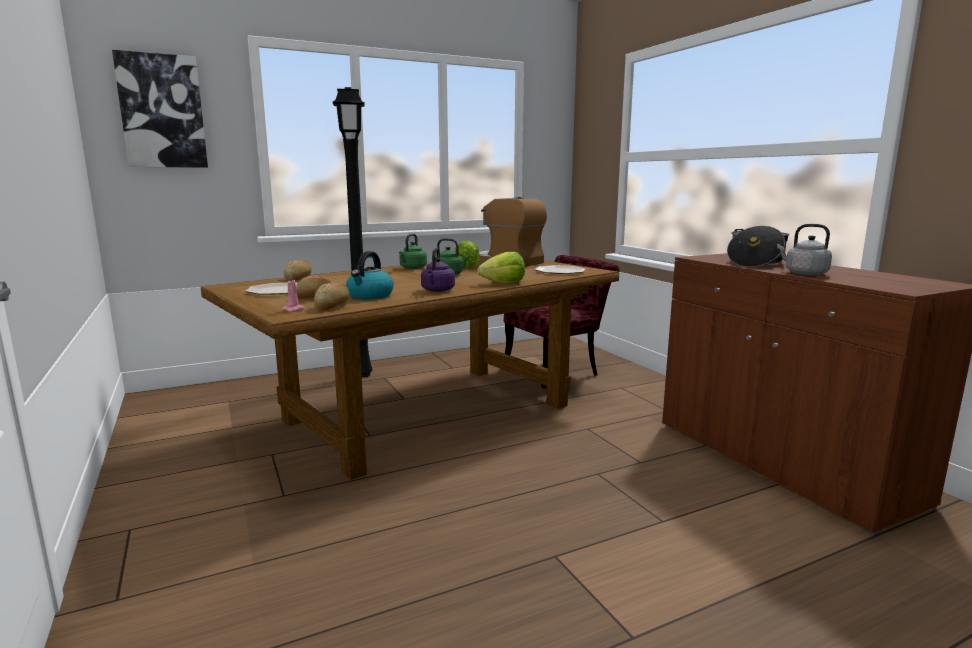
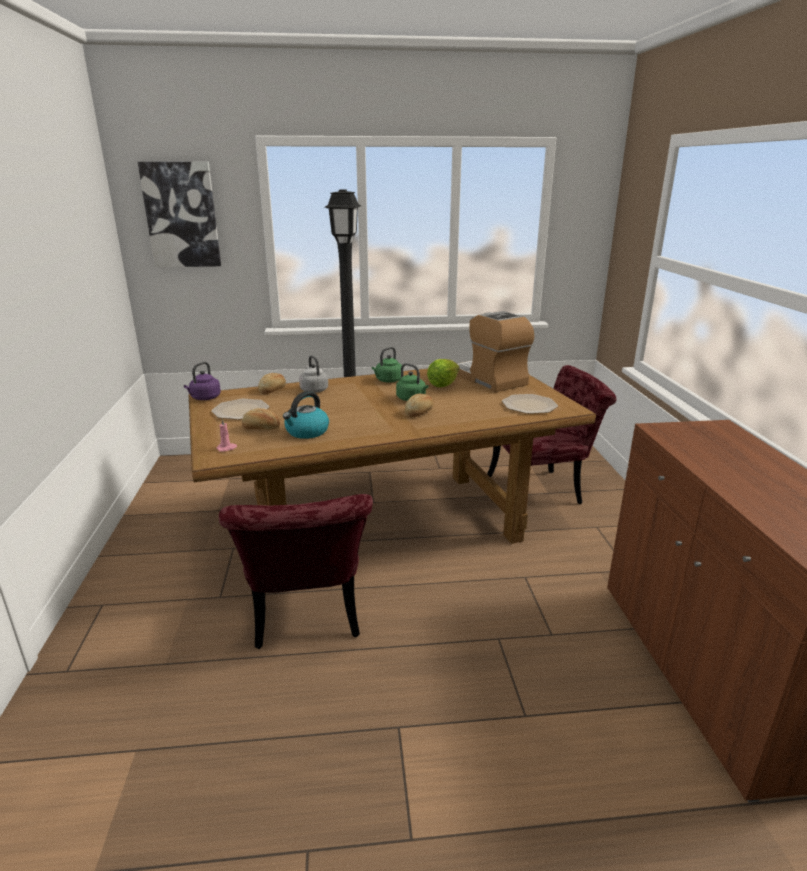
camera: 20 degrees right, 10 degrees up
bread [314,282,350,310] -> bread moved to [405,394,433,417]
purple kettle [421,248,455,292] -> purple kettle moved to [184,362,221,400]
lettuce [477,252,525,283] -> none
cooking pot [727,226,789,267] -> none
grey kettle [777,224,832,275] -> grey kettle moved to [299,355,328,393]
none -> red chair [219,494,373,649]

